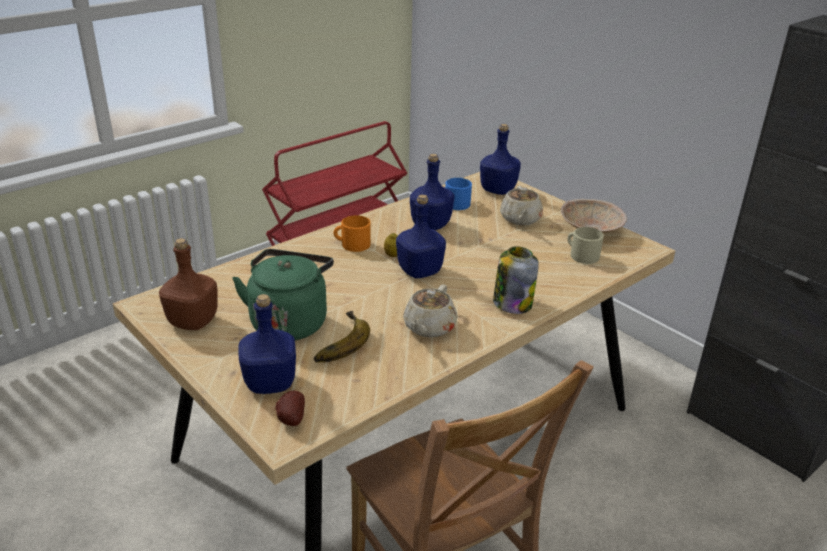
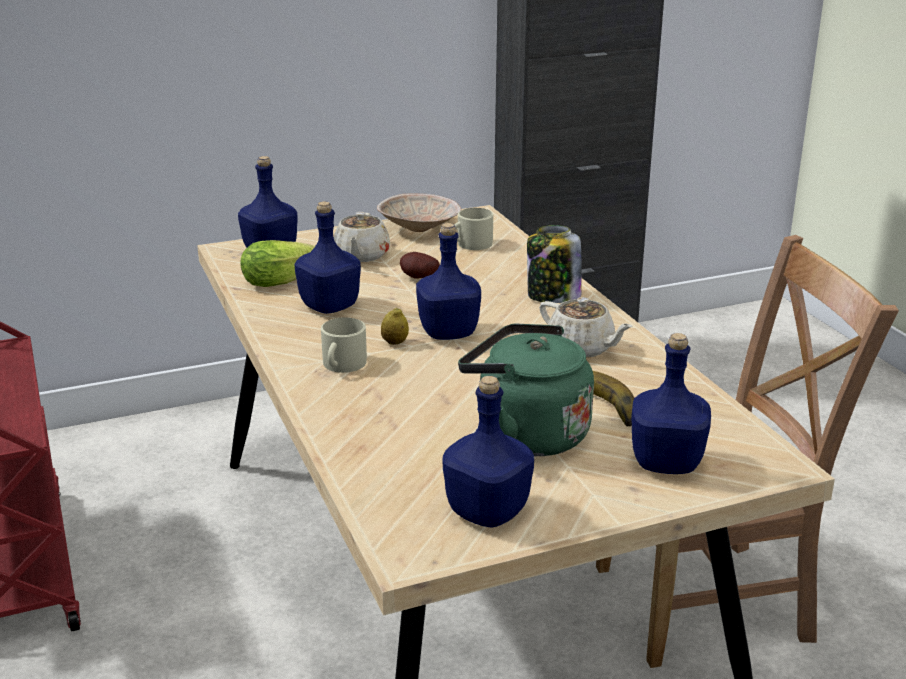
camera: 70 degrees left, 5 degrees down
brown bottle [159,238,218,330] -> blue bottle [442,376,534,528]
potato [275,391,305,426] -> potato moved to [400,252,440,279]
orange mug [334,215,371,252] -> beige mug [321,317,367,373]
blue mug [445,178,472,210] -> lettuce [240,240,315,287]
beige teapot [500,186,543,225] -> beige teapot turned 75 degrees clockwise [334,212,390,262]

